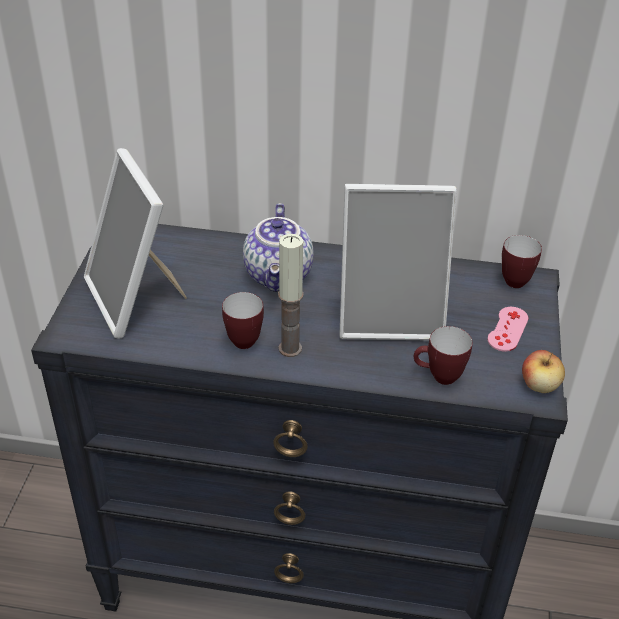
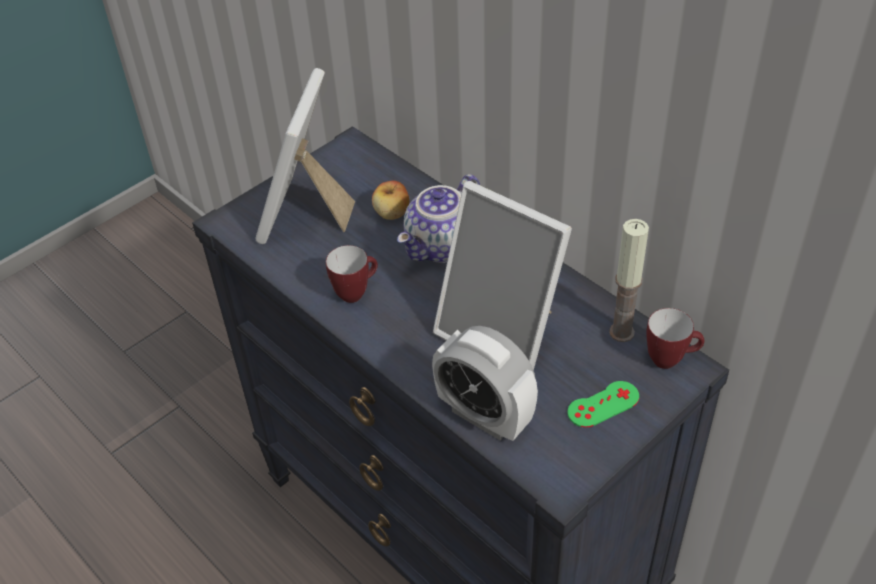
camera: 40 degrees right, 5 degrees up
candle [278,234,304,357] -> candle moved to [609,219,649,342]
mug [414,326,473,385] -> alarm clock [432,326,538,441]
pink game controller [487,307,528,352] -> green game controller [567,381,639,428]
apple [522,350,565,393] -> apple moved to [372,181,410,220]

